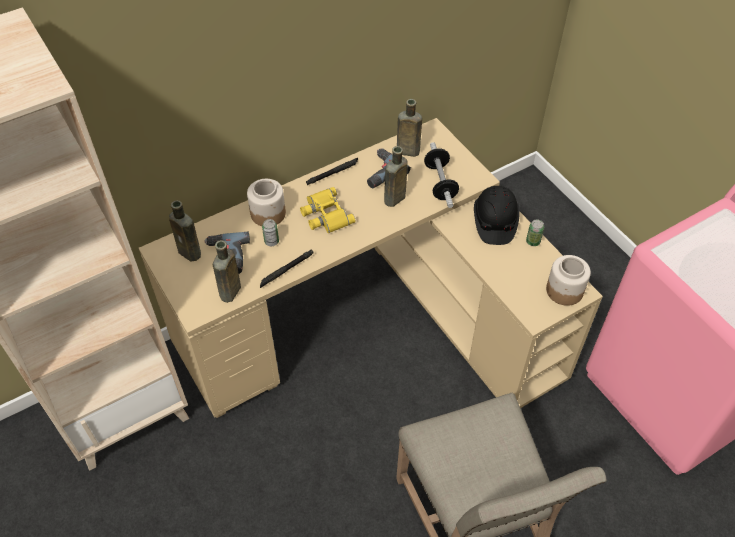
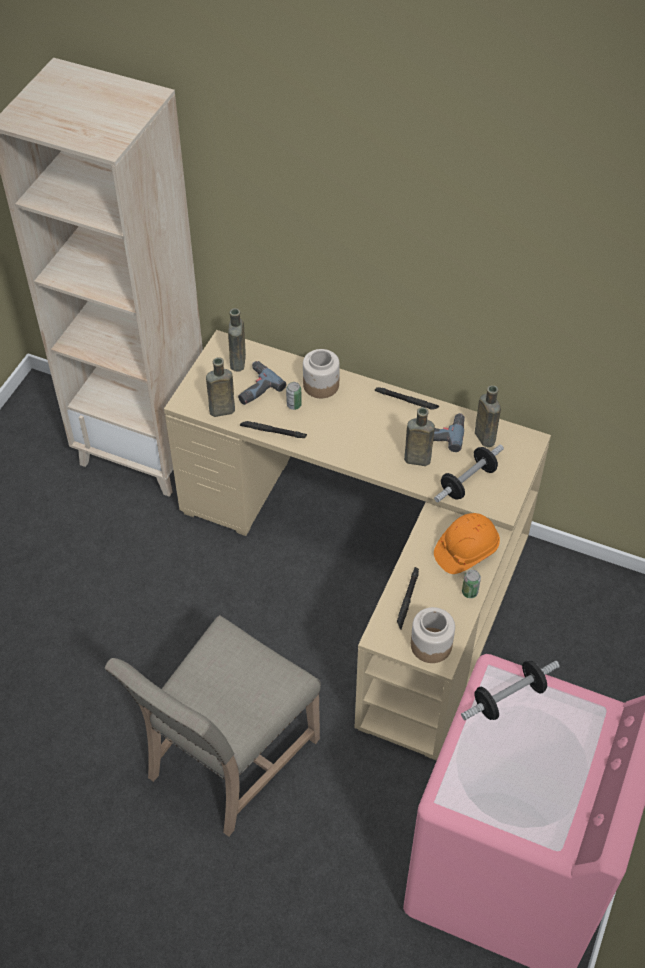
camera: 55 degrees right, 0 degrees up
yellow binoculars [300,187,355,233] -> none
black hard hat [474,186,520,245] -> orange hard hat [434,513,500,574]
none -> black flashlight [397,567,419,629]
none -> dumbbell [461,661,560,720]

